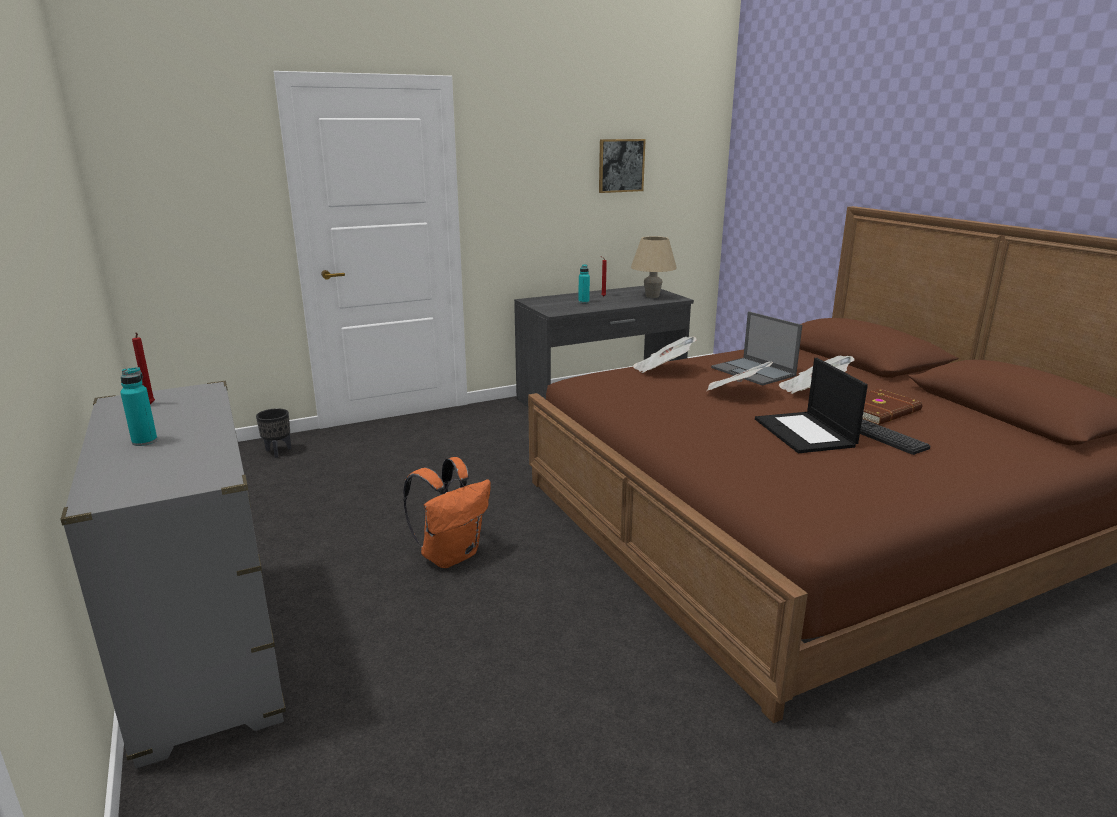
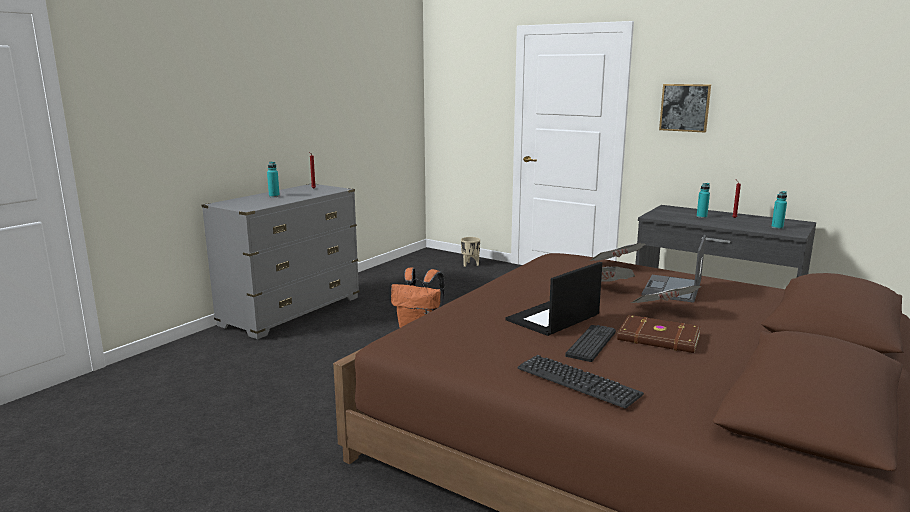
camera: 60 degrees right, 5 degrees down
black planter [256,408,291,458] -> beige planter [461,237,480,267]
picture [599,139,646,193] -> picture moved to [659,84,711,132]
beige table lamp [631,236,677,298] -> turquoise bottle [771,191,787,229]
none -> keyboard [518,355,644,409]

